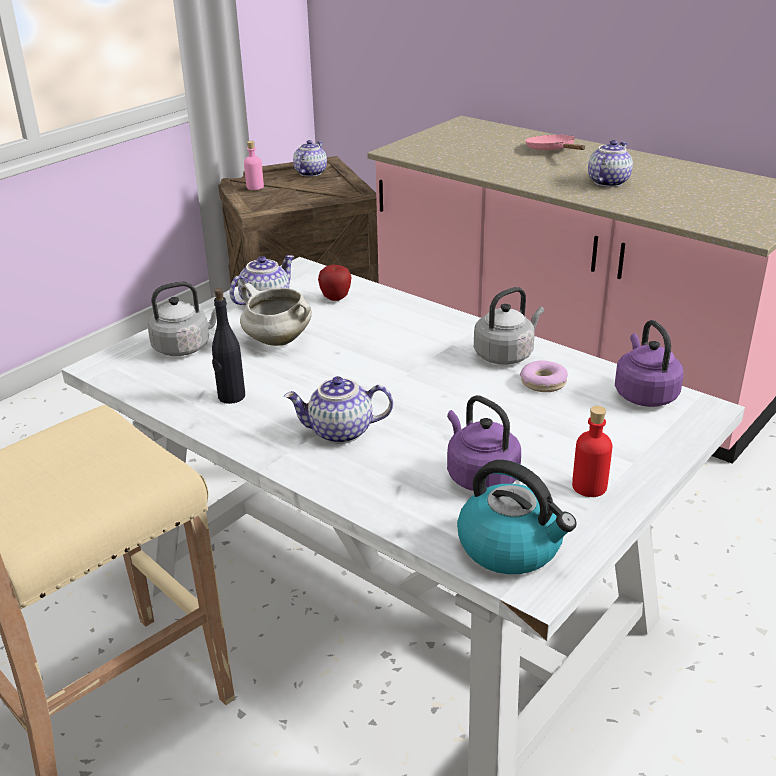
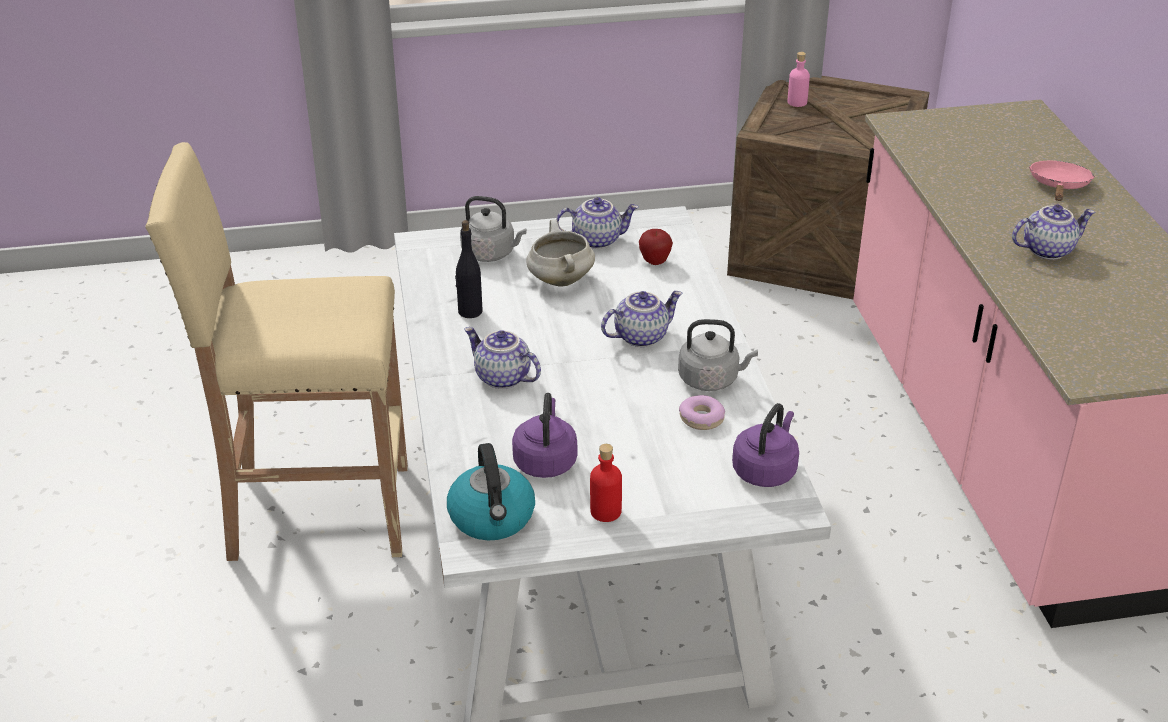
camera: 40 degrees right, 5 degrees up
teapot [293,140,327,177] -> teapot moved to [601,291,683,347]

